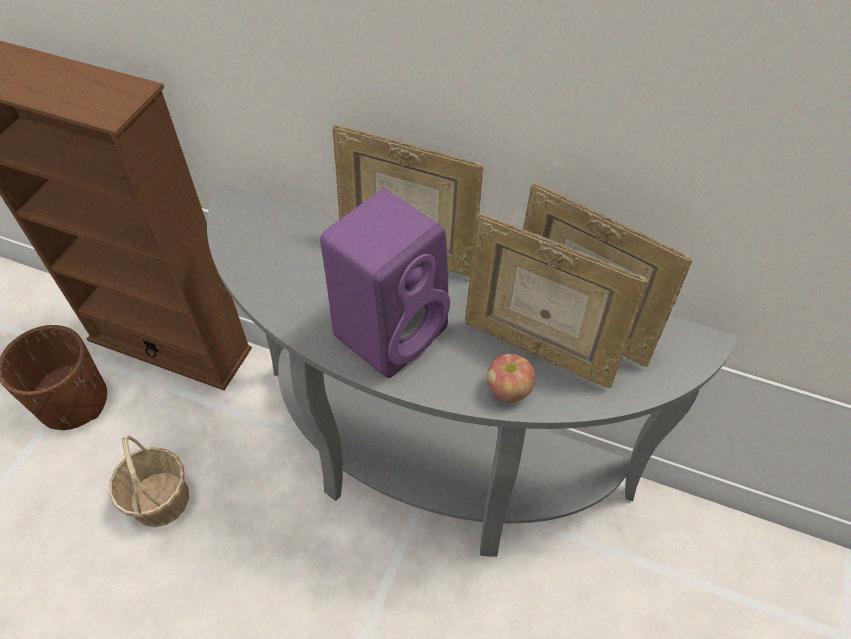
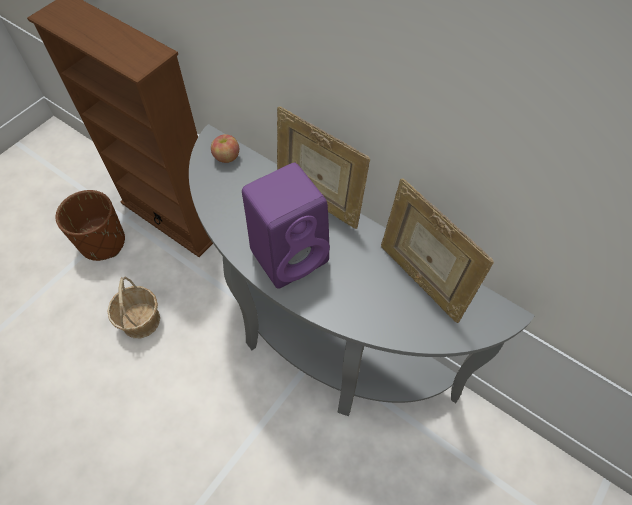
camera: 15 degrees right, 5 degrees up
picture frame [465,213,649,388] -> none
apple [487,354,535,402] -> apple moved to [211,134,239,163]

